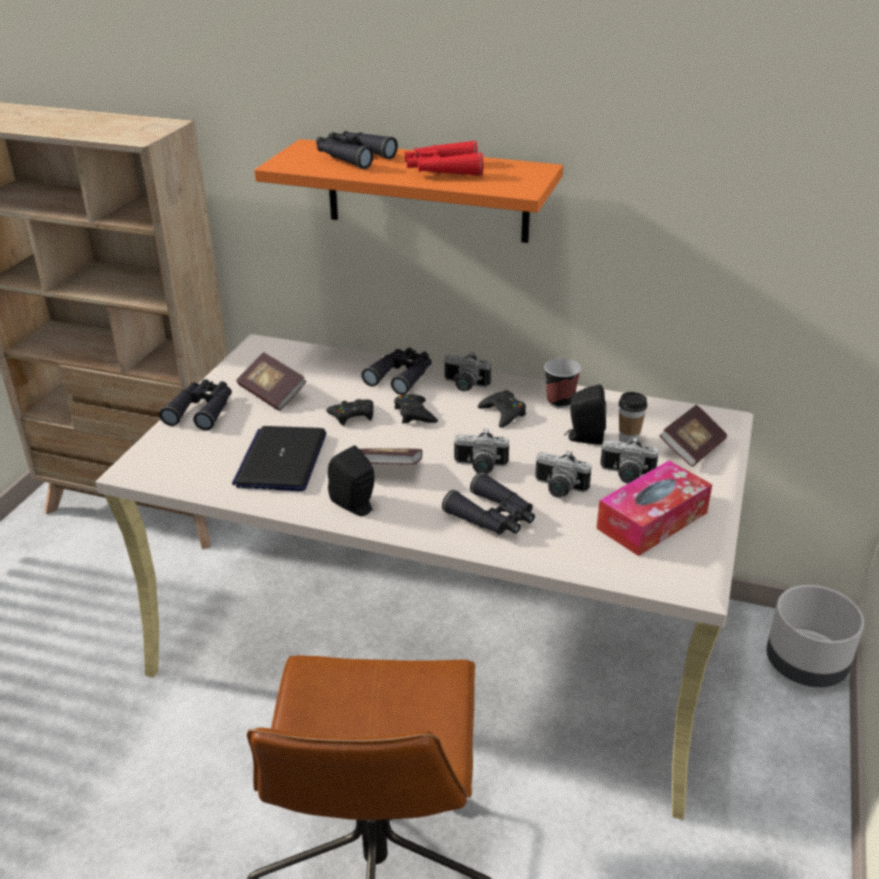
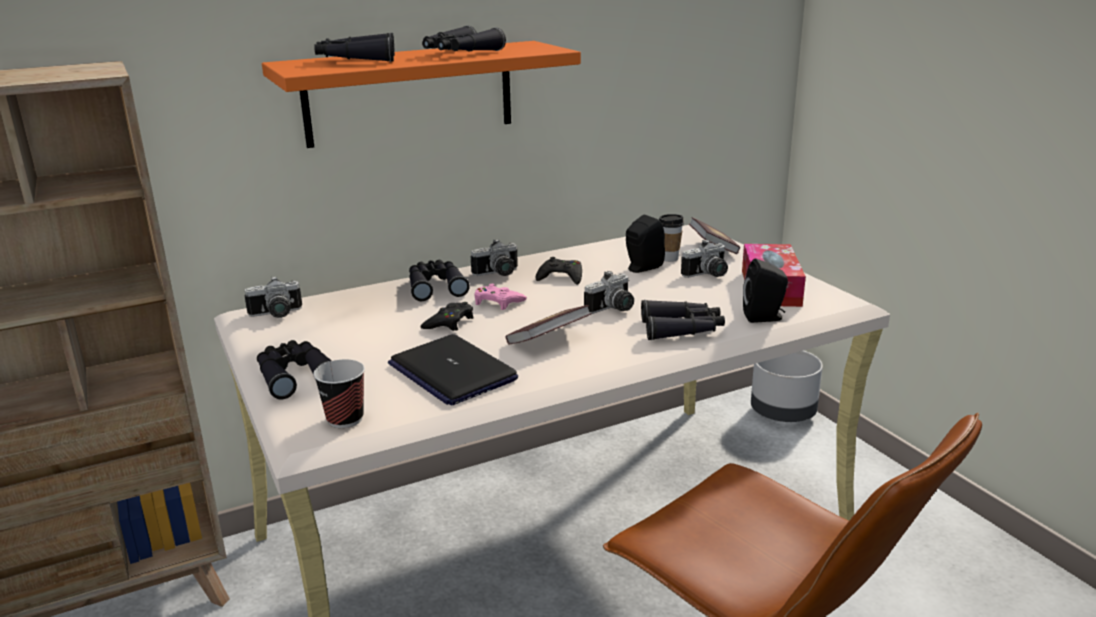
camera: 45 degrees left, 10 degrees down
book [236,352,307,411] -> none
black speaker [328,445,375,516] -> black speaker moved to [743,258,788,323]
black game controller [394,394,438,424] -> pink game controller [474,284,527,310]
red binoculars [405,140,483,176] -> black binoculars [422,26,506,51]
camera [535,451,592,498] -> camera moved to [244,277,302,318]
cup [544,358,581,409] -> cup moved to [313,359,365,428]

